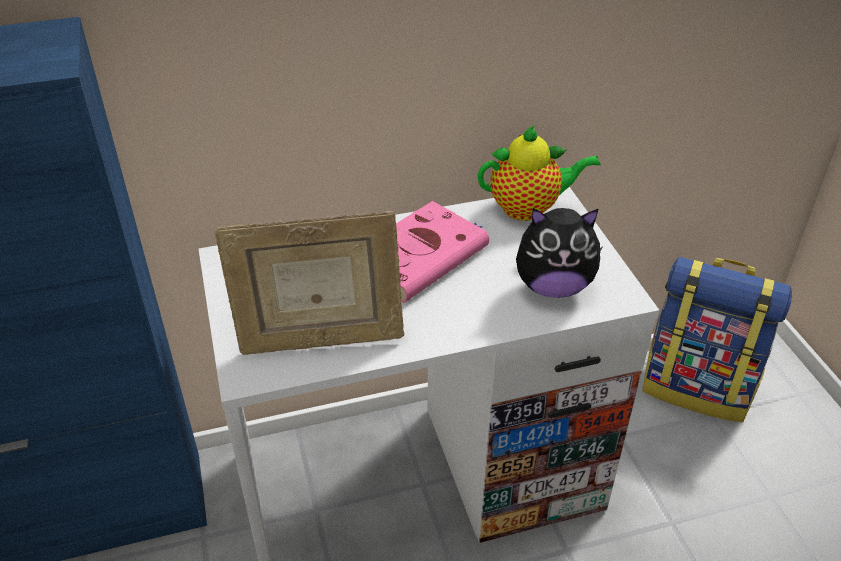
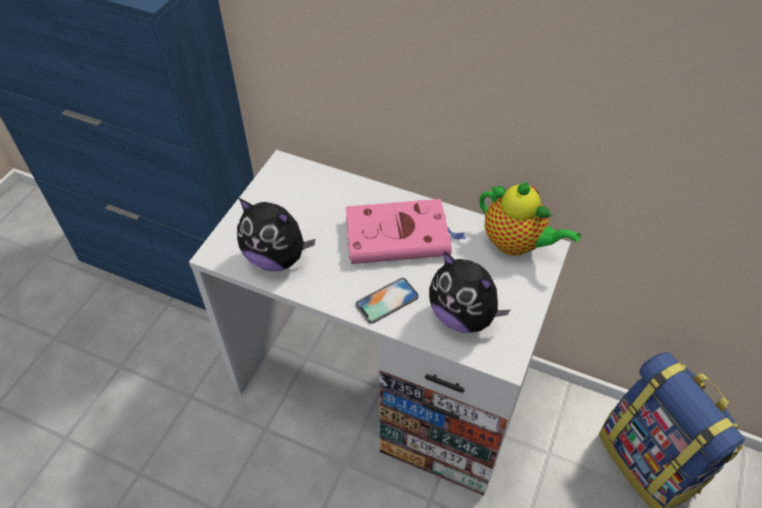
camera: 40 degrees right, 10 degrees up
picture frame [214,211,404,355] -> plush toy [237,198,315,271]
none -> phone [356,278,419,324]

